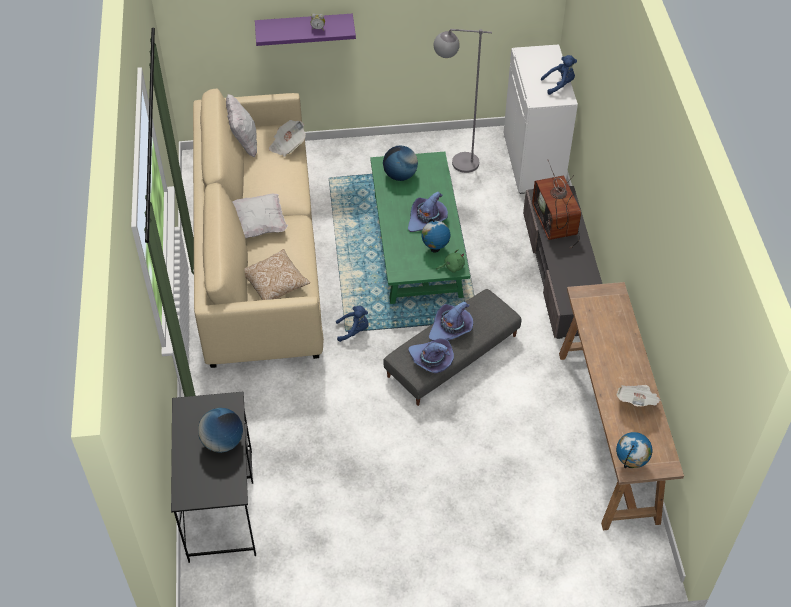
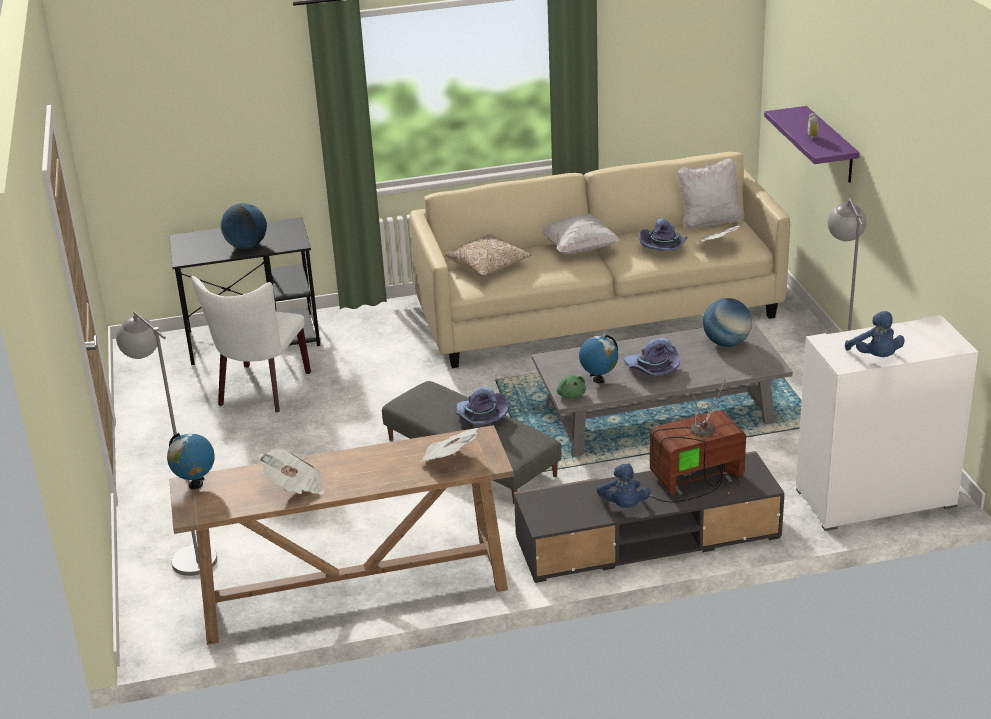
camera: 85 degrees right, 20 degrees down
blue plush toy [336,306,369,342] -> blue plush toy moved to [597,463,651,508]
green coffee table [370,152,470,304] -> grey coffee table [532,320,793,457]
purple hat [408,338,454,373] -> purple hat moved to [639,218,688,251]
none -> grey floor lamp [116,311,217,576]
none -> white chair [191,276,311,412]
none -> newspaper [420,428,478,462]

